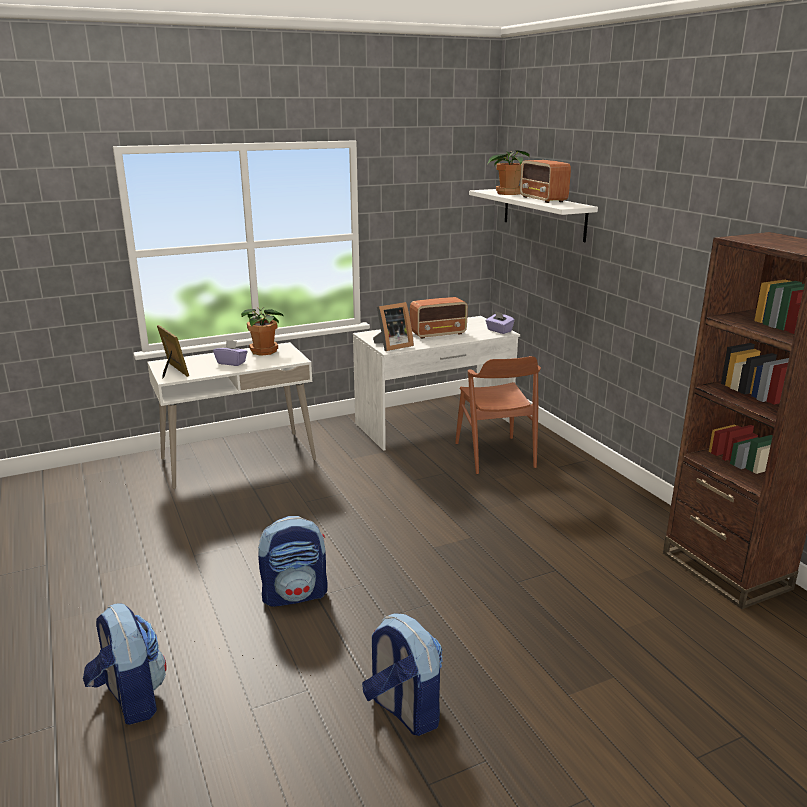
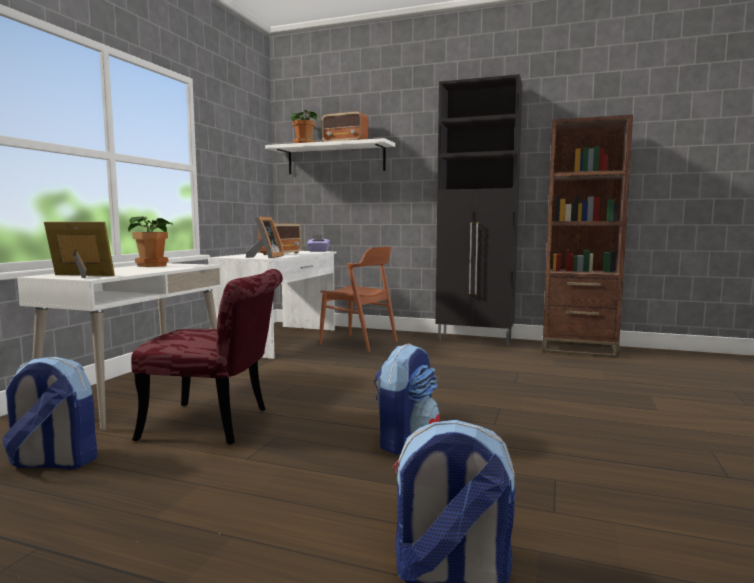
camera: 45 degrees left, 15 degrees down
purple tissue box [213,340,248,366] -> none
backpack [362,613,443,736] -> backpack moved to [3,357,98,470]
none -> red chair [131,269,283,444]
none -> black cabinet [435,74,522,345]

